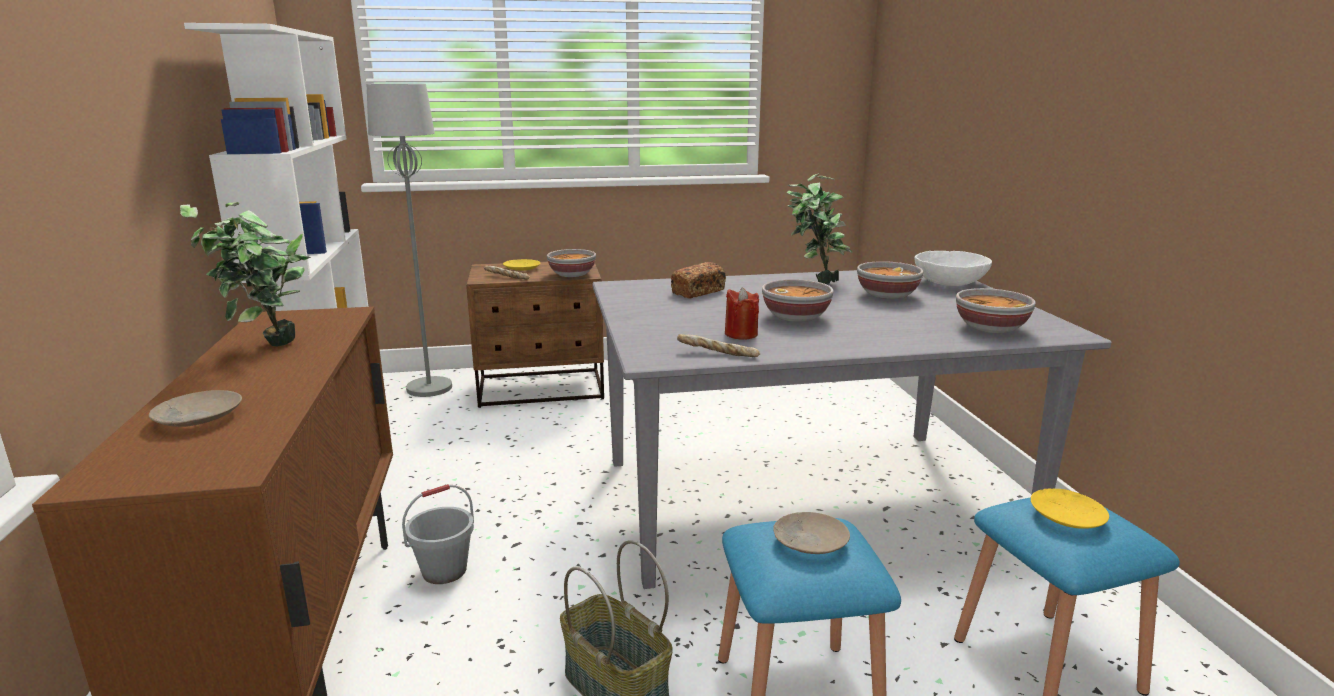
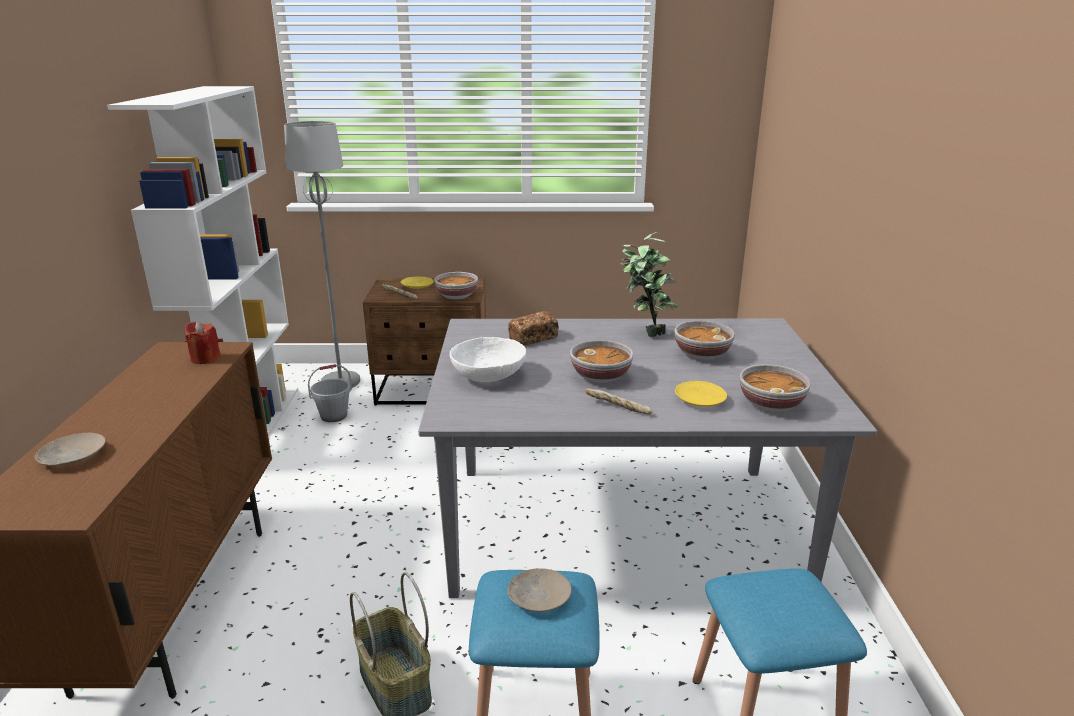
camera: 10 degrees right, 5 degrees up
potted plant [180,202,311,347] -> none
grey bucket [402,484,474,584] -> grey bucket moved to [308,364,352,422]
bread [677,334,760,357] -> bread moved to [585,388,653,414]
red candle [725,287,759,340] -> red candle moved to [185,322,221,364]
white bowl [914,251,992,286] -> white bowl moved to [449,337,526,382]
yellow plate [1031,489,1109,529] -> yellow plate moved to [675,381,727,407]

